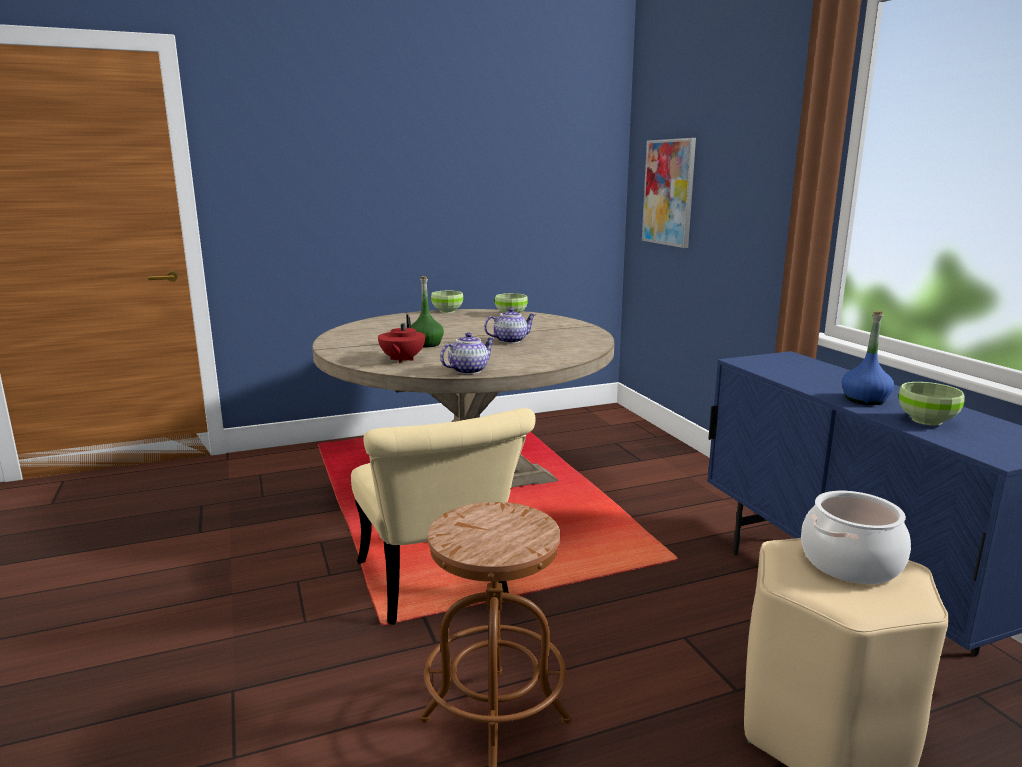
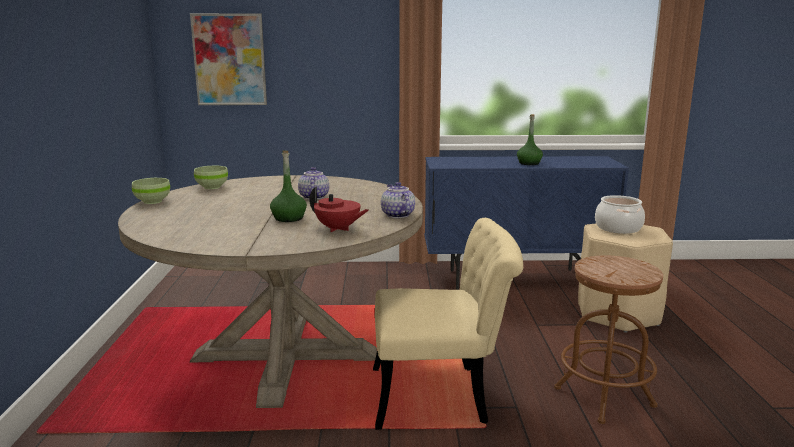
camera: 70 degrees left, 0 degrees up
blue bottle [842,311,894,405] -> green bottle [517,114,543,165]
green bowl [899,382,965,425] -> none

